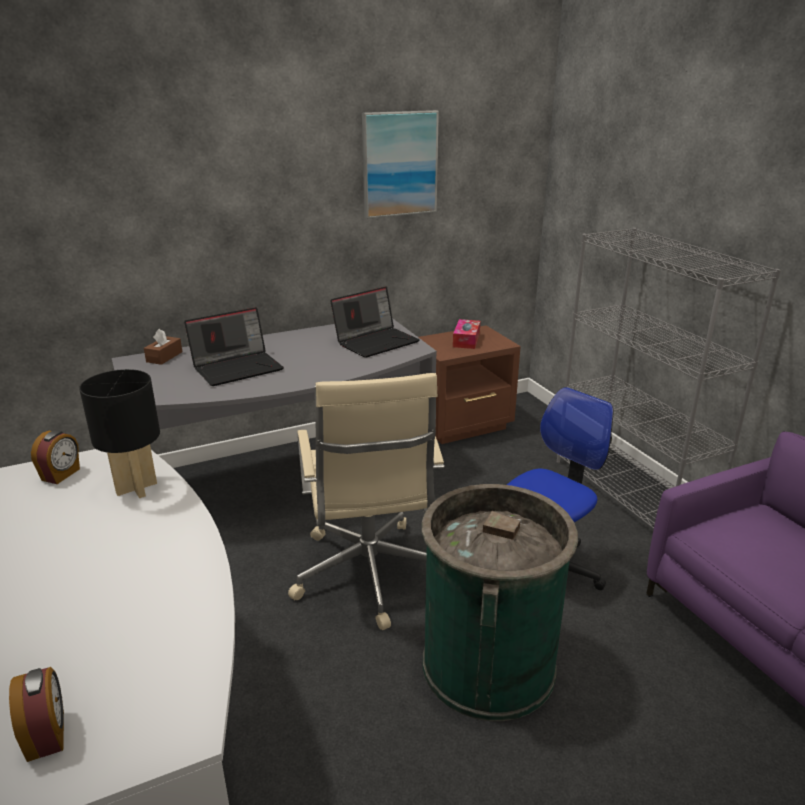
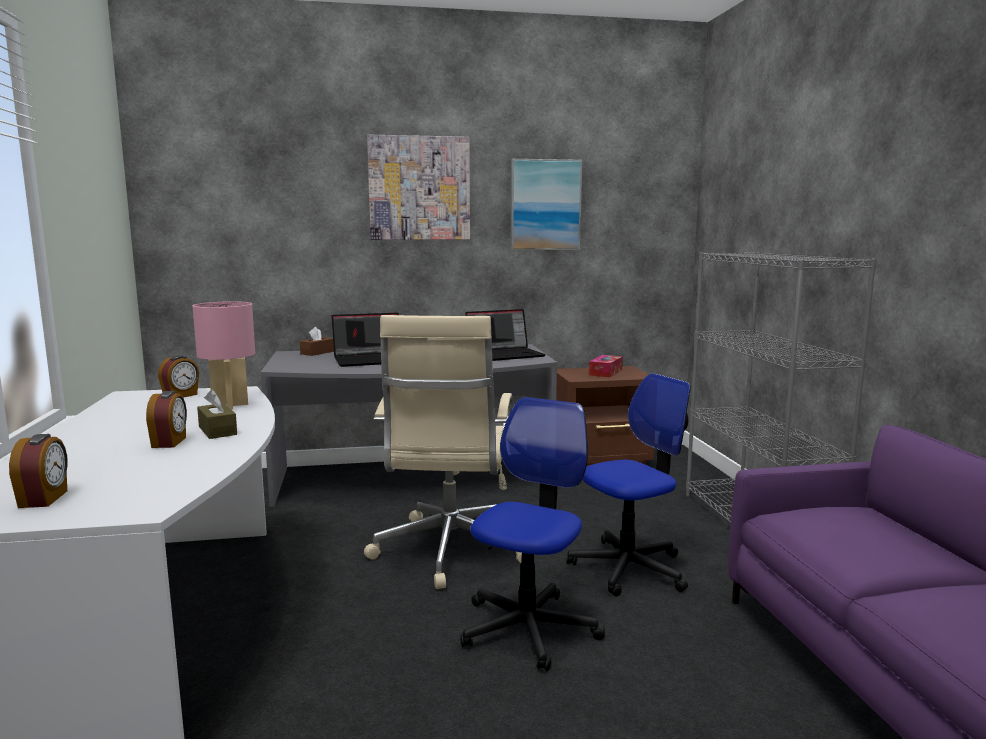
camera: 15 degrees right, 15 degrees down
black table lamp [79,369,160,498] -> pink table lamp [192,301,255,410]
green trash can [422,484,578,721] -> office chair [460,397,605,671]
none -> alarm clock [146,391,187,448]
none -> brown tissue box [197,389,237,439]
none -> picture [367,135,470,240]

